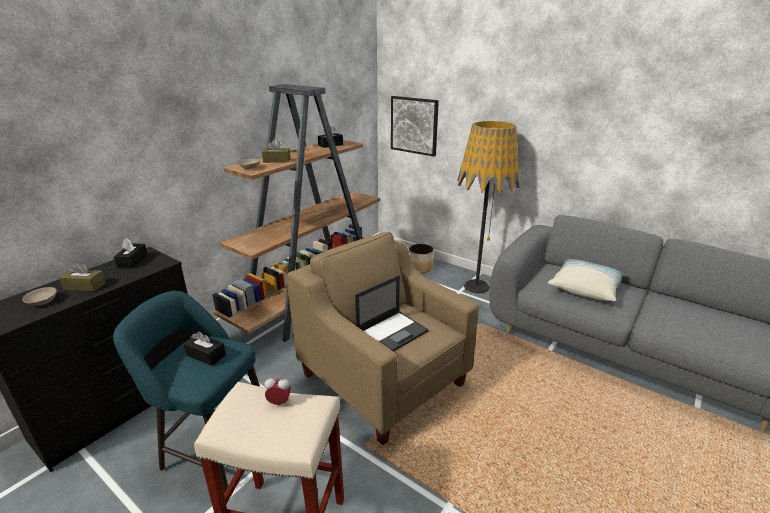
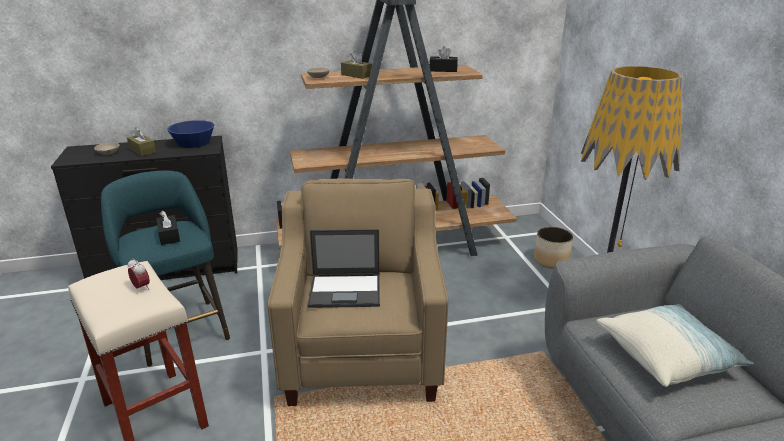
camera: 40 degrees right, 0 degrees up
black tissue box [114,238,148,269] -> blue bowl [167,120,215,148]
picture [391,96,439,157] -> none

